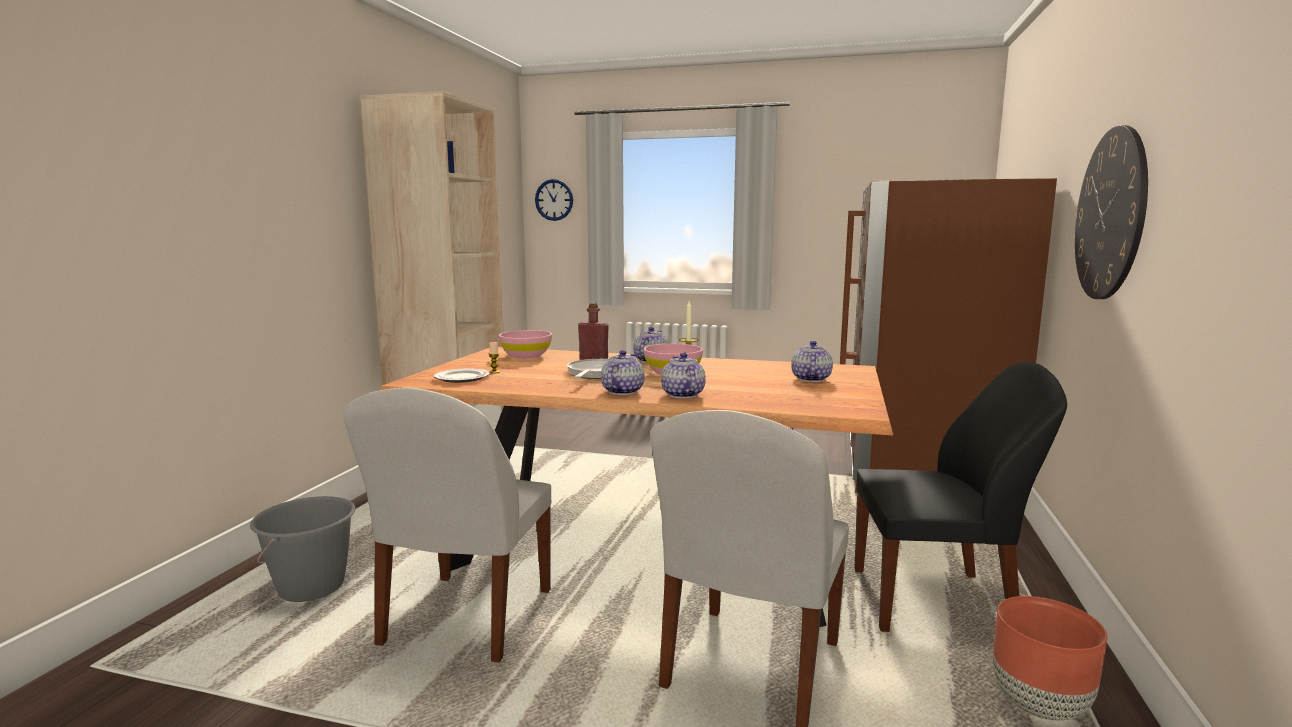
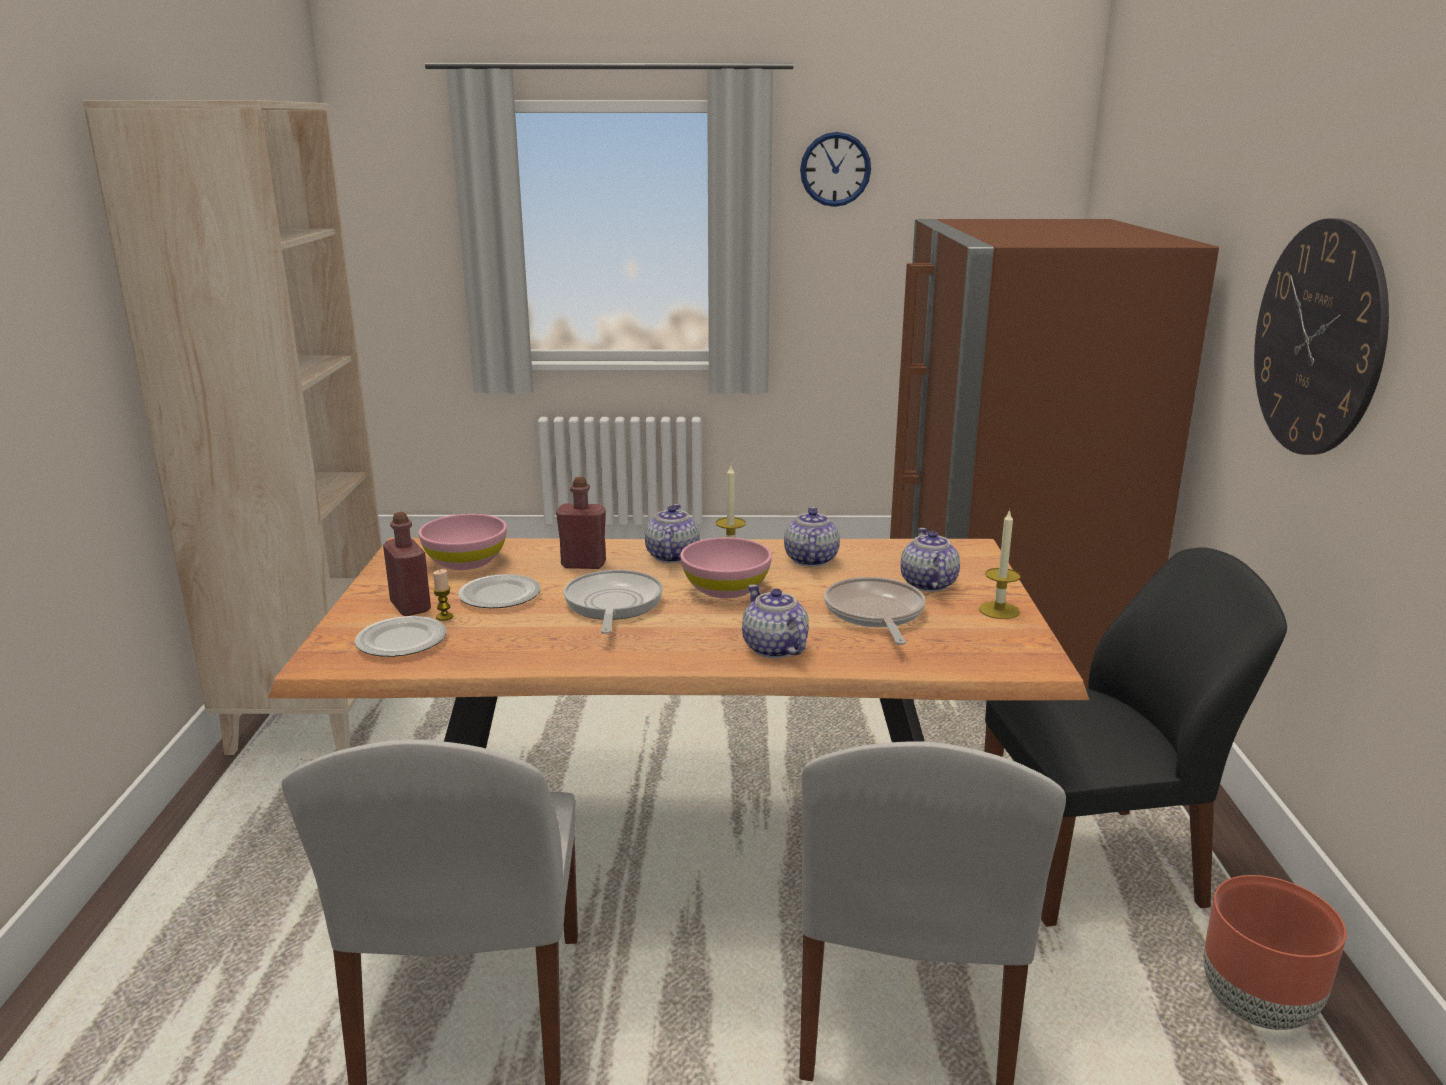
camera: 15 degrees left, 10 degrees up
grey bucket [250,496,356,602] -> none
wall clock [535,179,573,221] -> wall clock moved to [800,132,871,207]
teapot [601,350,645,395] -> teapot moved to [784,507,840,567]
none -> red bottle [383,512,431,616]
none -> plate [458,574,541,608]
none -> frying pan [824,577,926,645]
none -> candle [979,509,1021,619]

